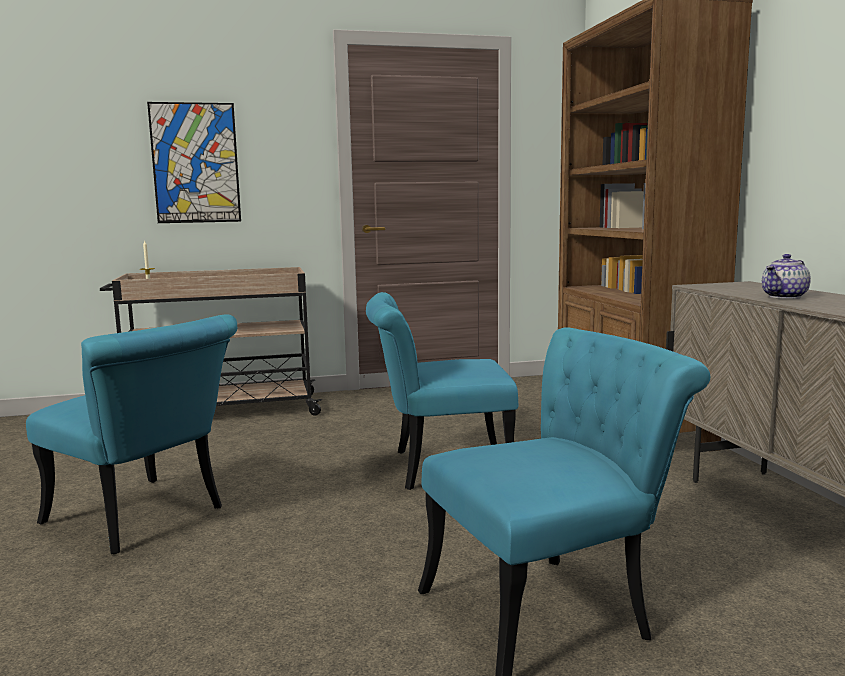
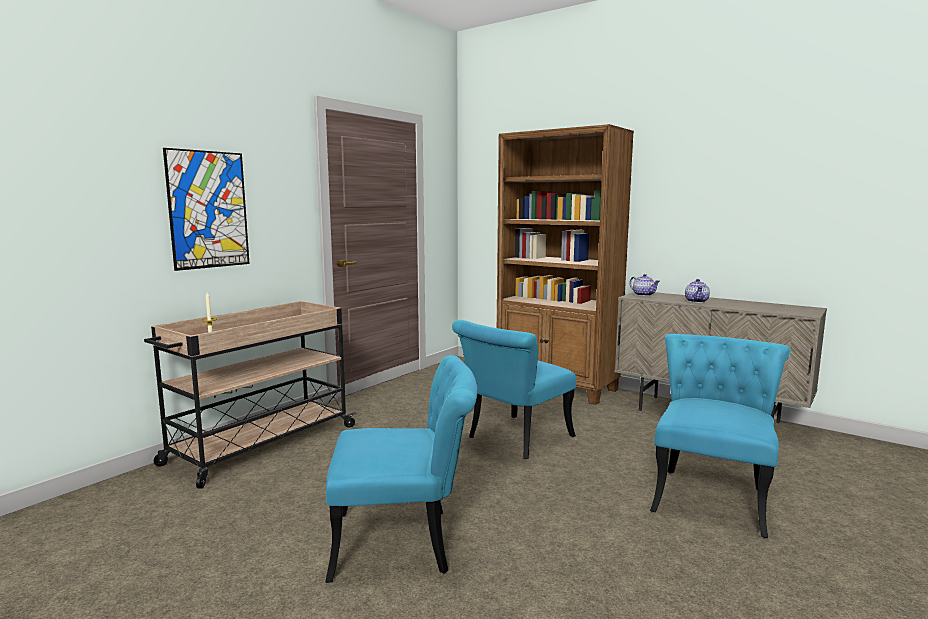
camera: 40 degrees left, 0 degrees up
none -> teapot [629,274,660,296]

